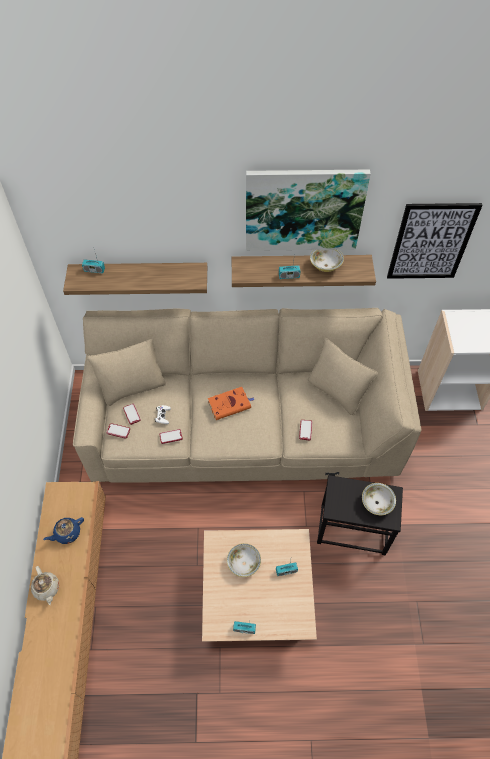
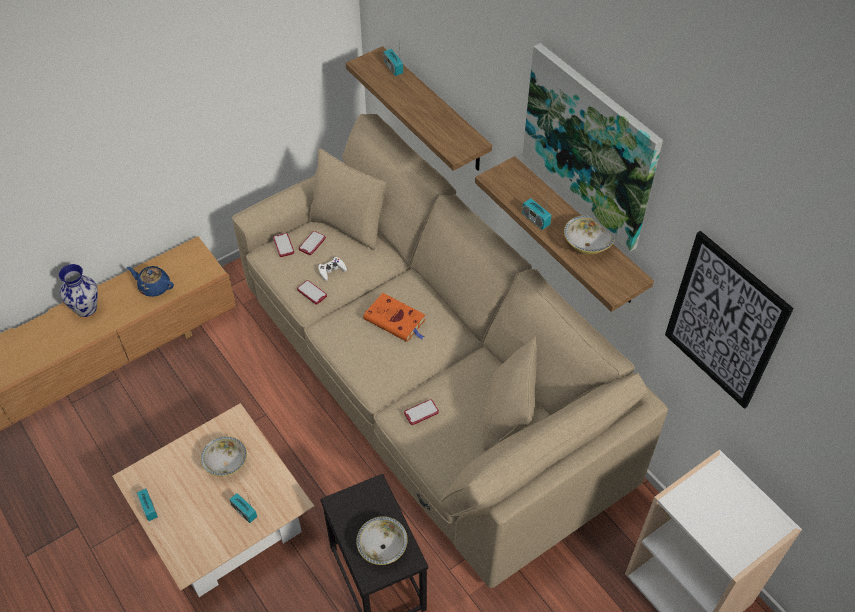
camera: 55 degrees right, 5 degrees down
beige teapot [31,566,59,605] -> vase [59,264,98,317]

